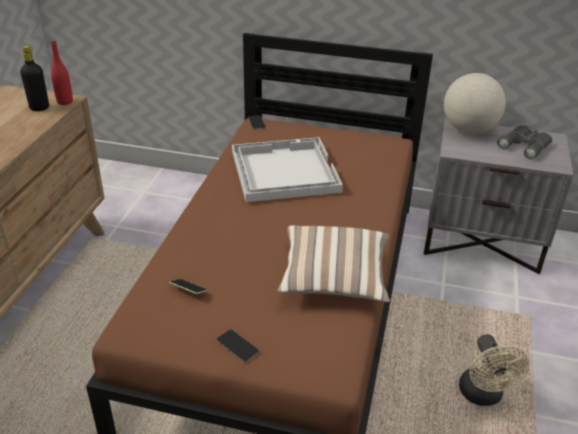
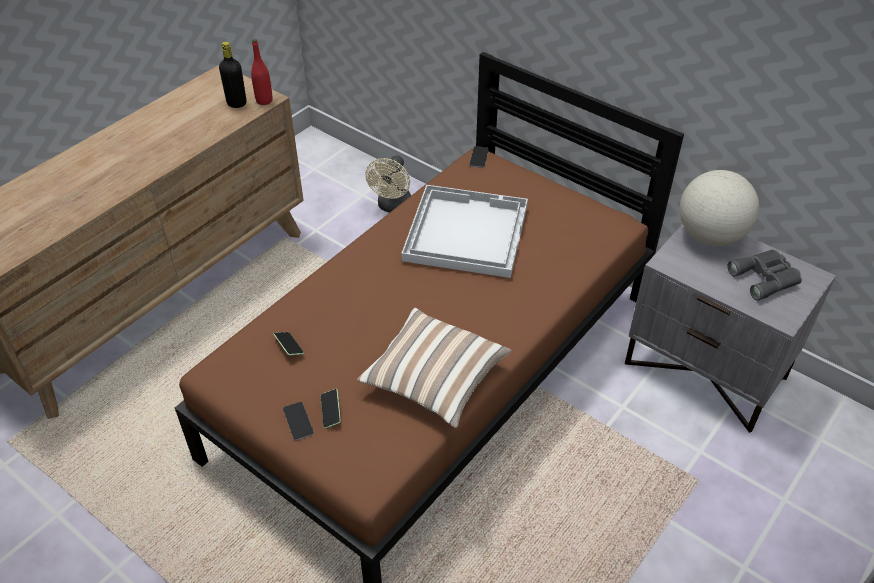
camera: 25 degrees right, 10 degrees up
beige fan [459,334,529,406] -> beige fan moved to [365,155,411,213]
none -> phone [320,389,341,428]

